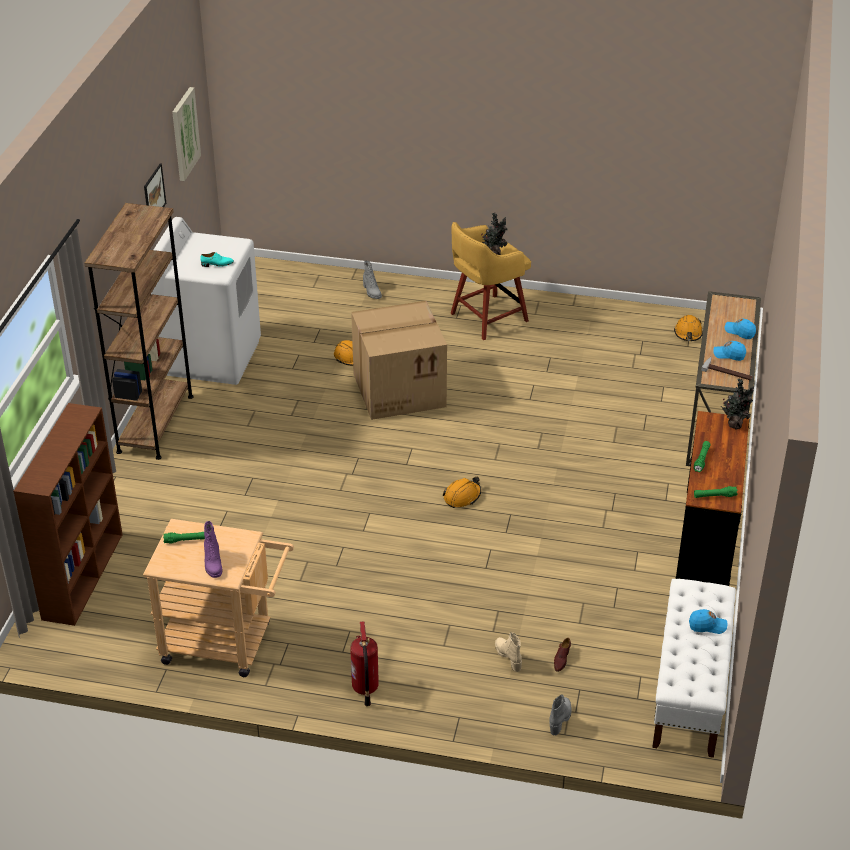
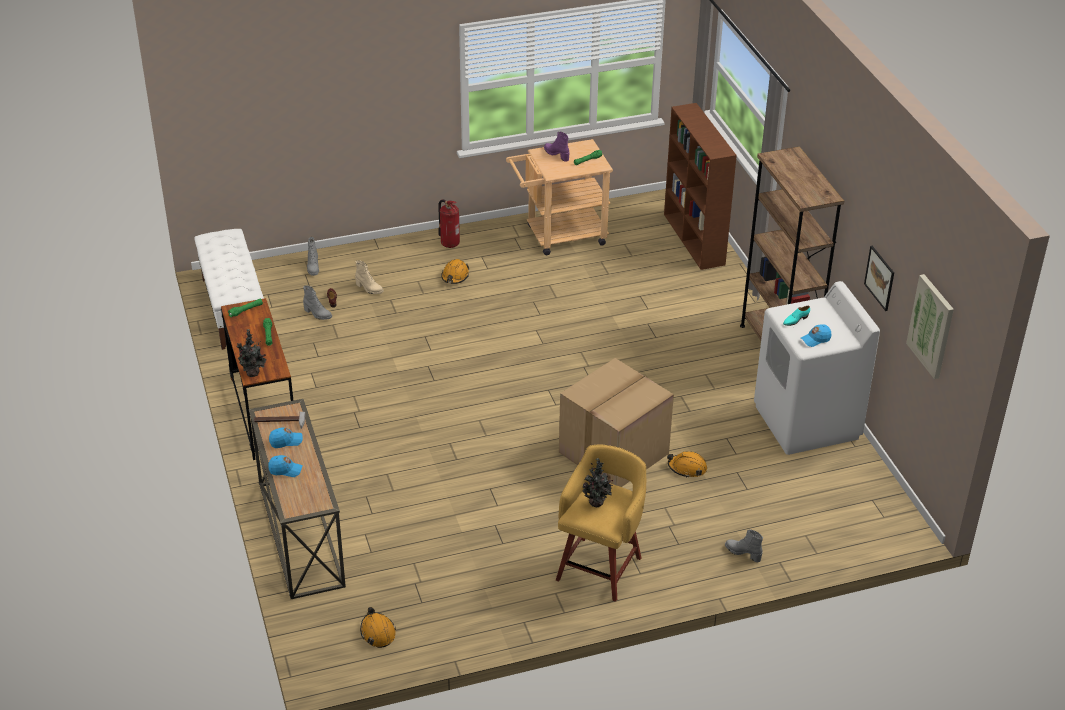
camera: 150 degrees right, 0 degrees up
orange hard hat [442,477,481,508] -> orange hard hat moved to [441,259,469,284]
blue cap [689,609,727,634] -> blue cap moved to [801,324,831,347]
none -> grey boot [303,286,332,320]

